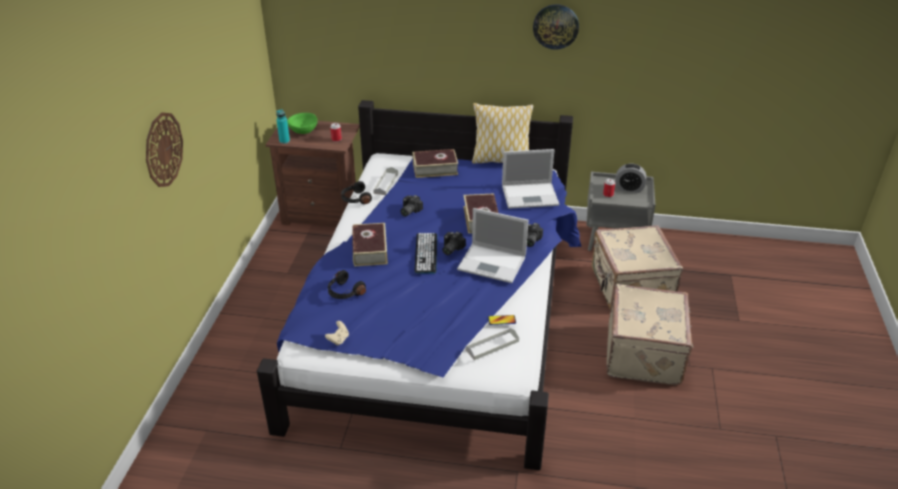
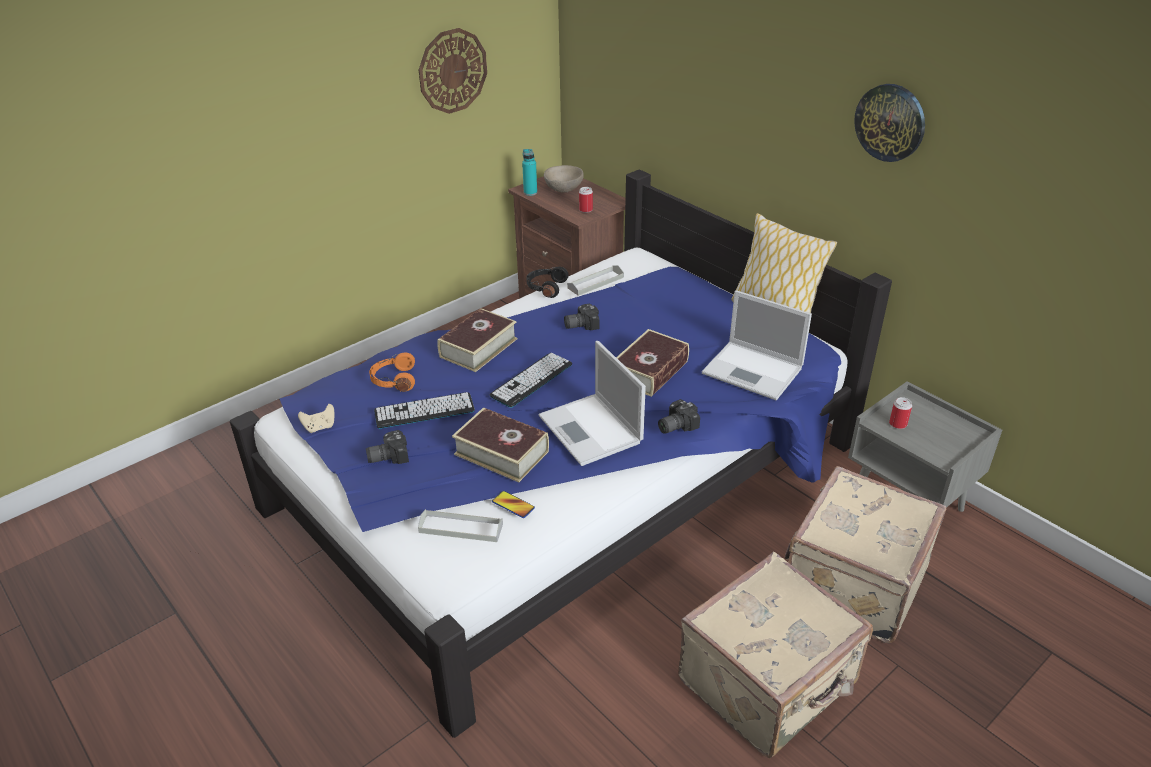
camera: 40 degrees right, 0 degrees up
wall clock [146,112,183,187] -> wall clock moved to [419,28,487,114]
green bowl [287,113,317,134] -> beige bowl [544,165,584,192]
black headphones [328,270,366,299] -> orange headphones [369,353,415,392]
book [412,149,458,178] -> book moved to [452,407,549,482]
camera [442,232,466,255] -> camera moved to [366,430,409,464]
alarm clock [615,164,646,193] -> none
none -> keyboard [374,392,475,429]

